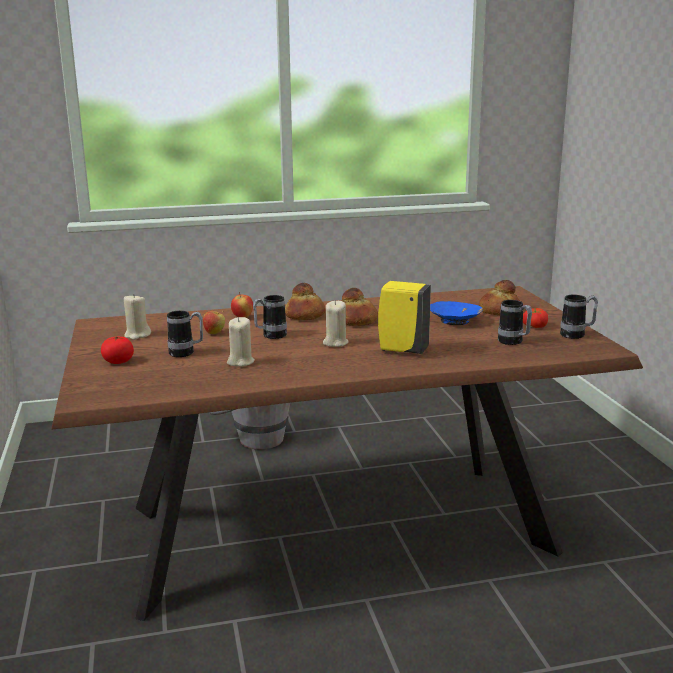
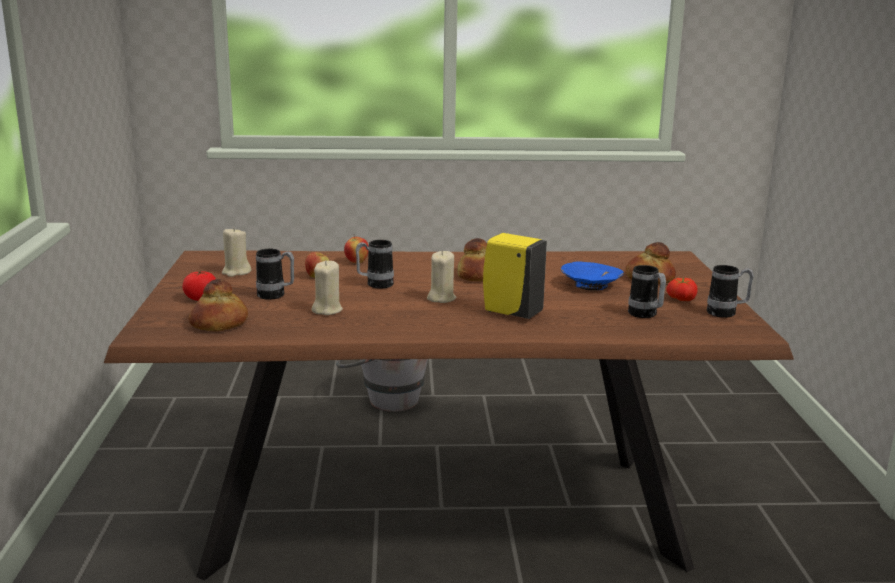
camera: 10 degrees right, 0 degrees up
bread [285,283,325,320] -> bread moved to [188,279,248,331]

